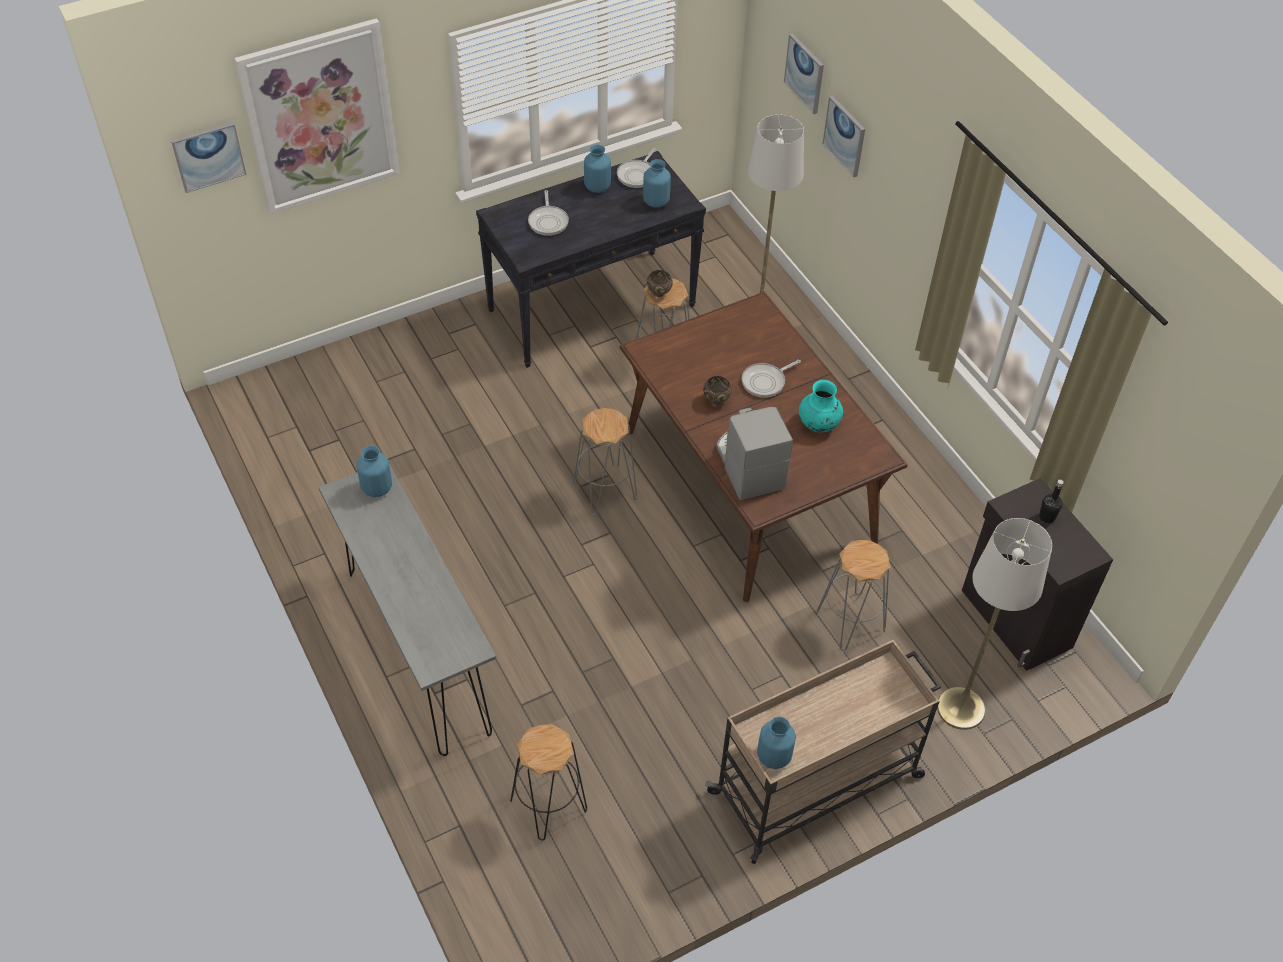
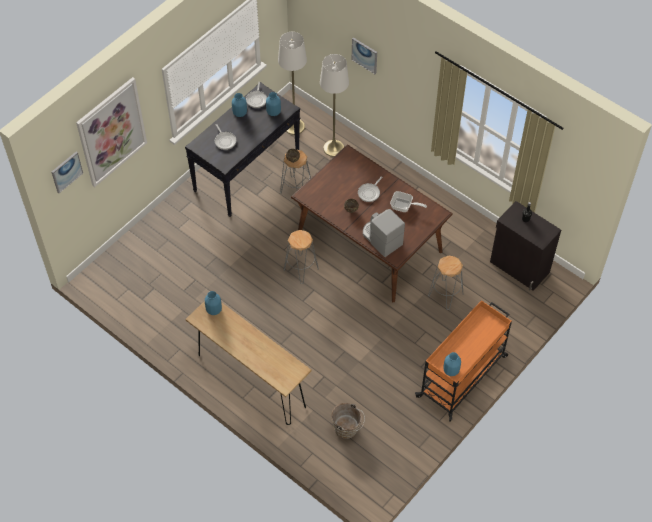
camera: 20 degrees left, 5 degrees up
grey console table [318,464,496,756] -> brown console table [185,301,312,425]
black stool [510,724,587,840] -> brown bucket [331,403,365,439]
beige cart [705,640,941,864] -> orange cart [415,300,512,421]
picture [784,33,824,114] -> none
turquoise vase [799,380,843,432] -> frying pan [390,191,427,212]
white floor lamp [937,518,1052,730] -> white floor lamp moved to [278,32,307,135]

